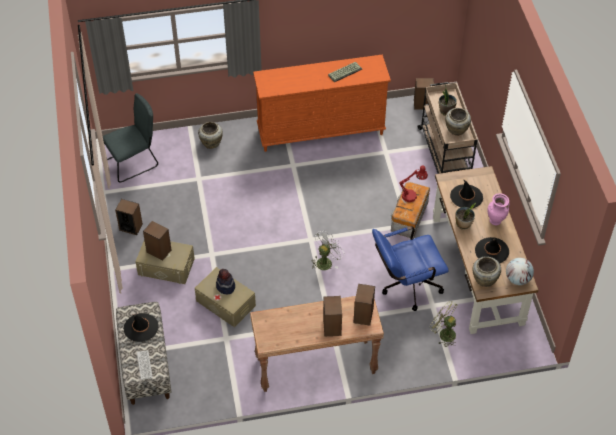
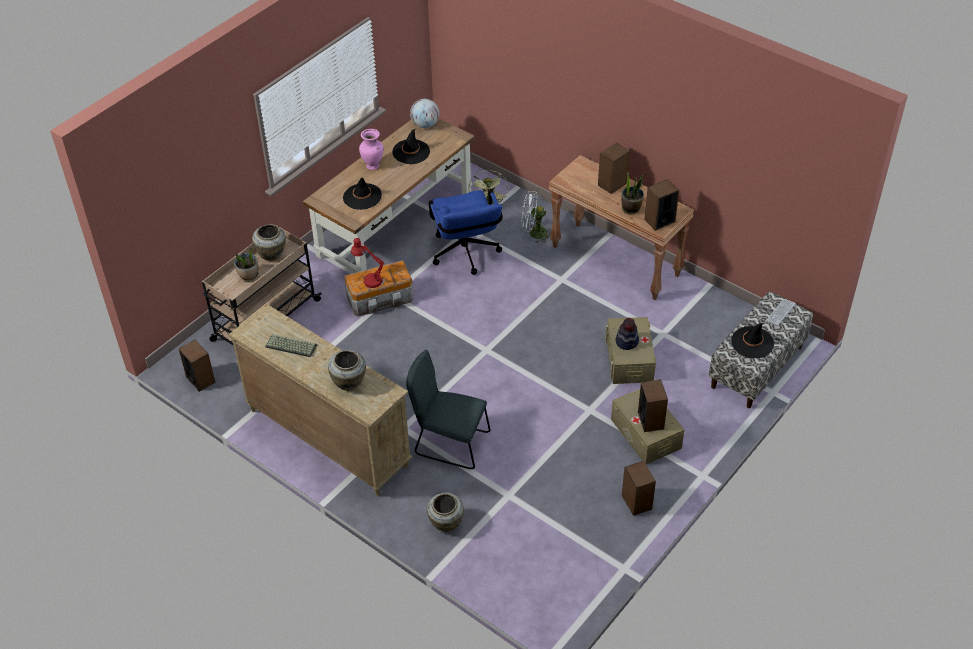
camera: 130 degrees left, 5 degrees down
grey chair [103,93,158,182] -> grey chair moved to [406,350,491,469]
orange dresser [253,55,391,152] -> beige dresser [229,304,413,496]
white fan [312,230,345,270] -> white fan moved to [521,191,550,243]
speaker [354,284,375,326] -> speaker moved to [644,179,679,231]
blue office chair [372,226,449,311] -> blue office chair turned 45 degrees clockwise [429,189,503,275]
potted plant [455,203,476,230] -> potted plant moved to [621,172,644,215]
beige vase [472,256,501,287] -> beige vase moved to [328,350,366,391]

